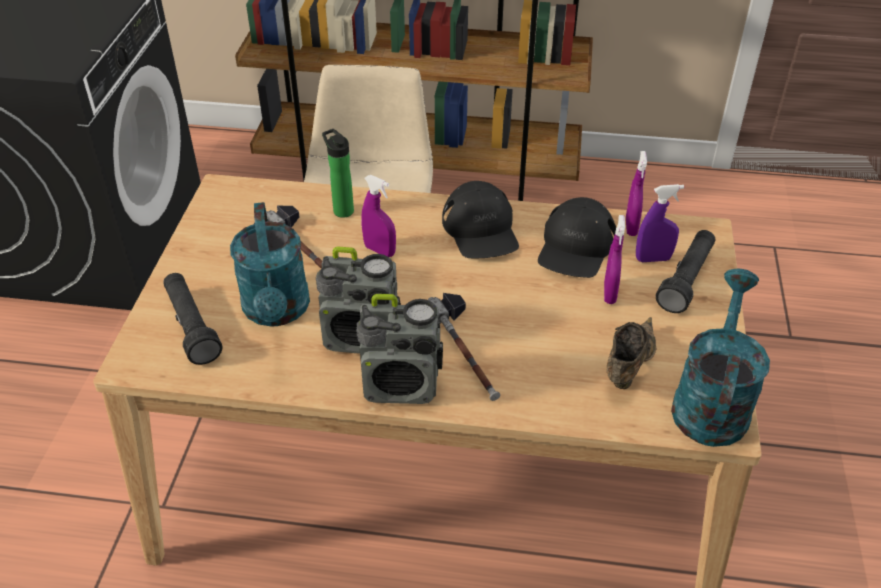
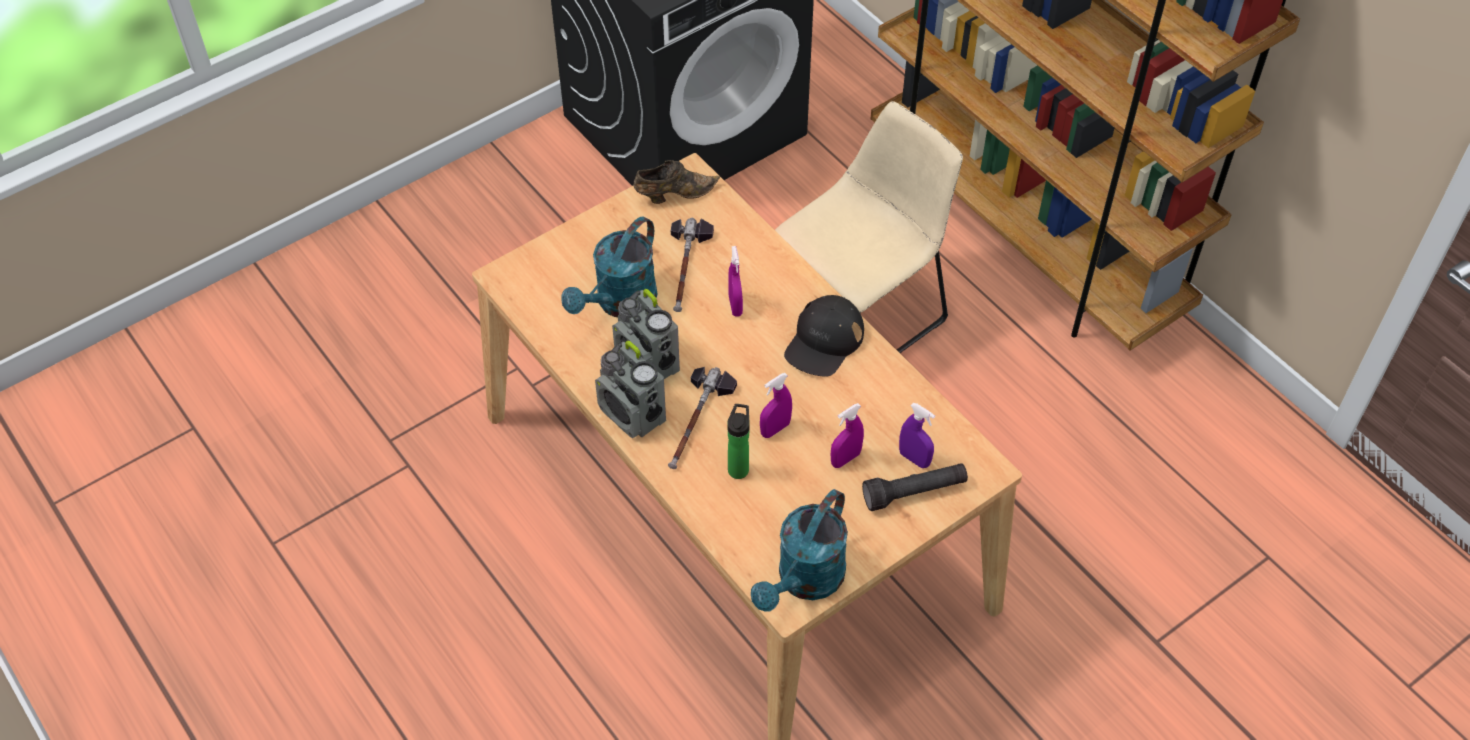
camera: 45 degrees right, 10 degrees up
black flashlight [163,273,223,365] -> none
bottle [322,129,354,218] -> bottle moved to [728,404,749,479]
black cap [538,197,616,278] -> none
brown shoe [607,317,656,389] -> brown shoe moved to [633,160,720,204]
purple spray bottle [626,151,647,236] -> purple spray bottle moved to [760,373,792,438]
turquoise watering can [671,269,770,447] -> turquoise watering can turned 150 degrees clockwise [751,489,848,612]

